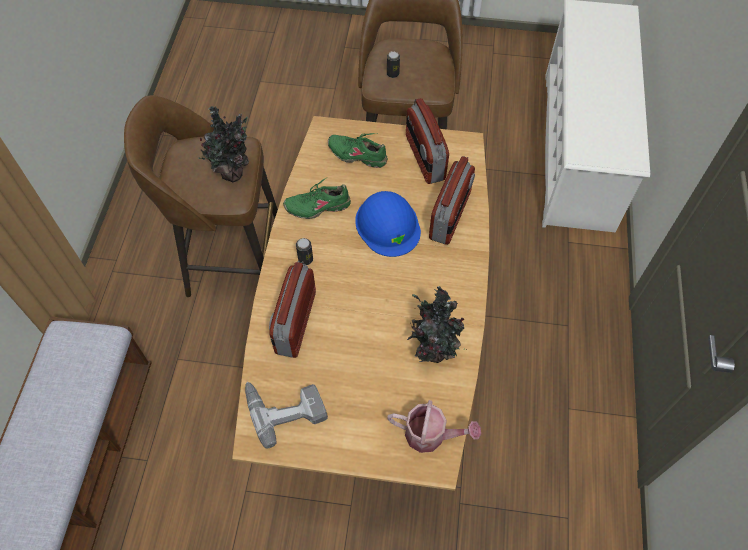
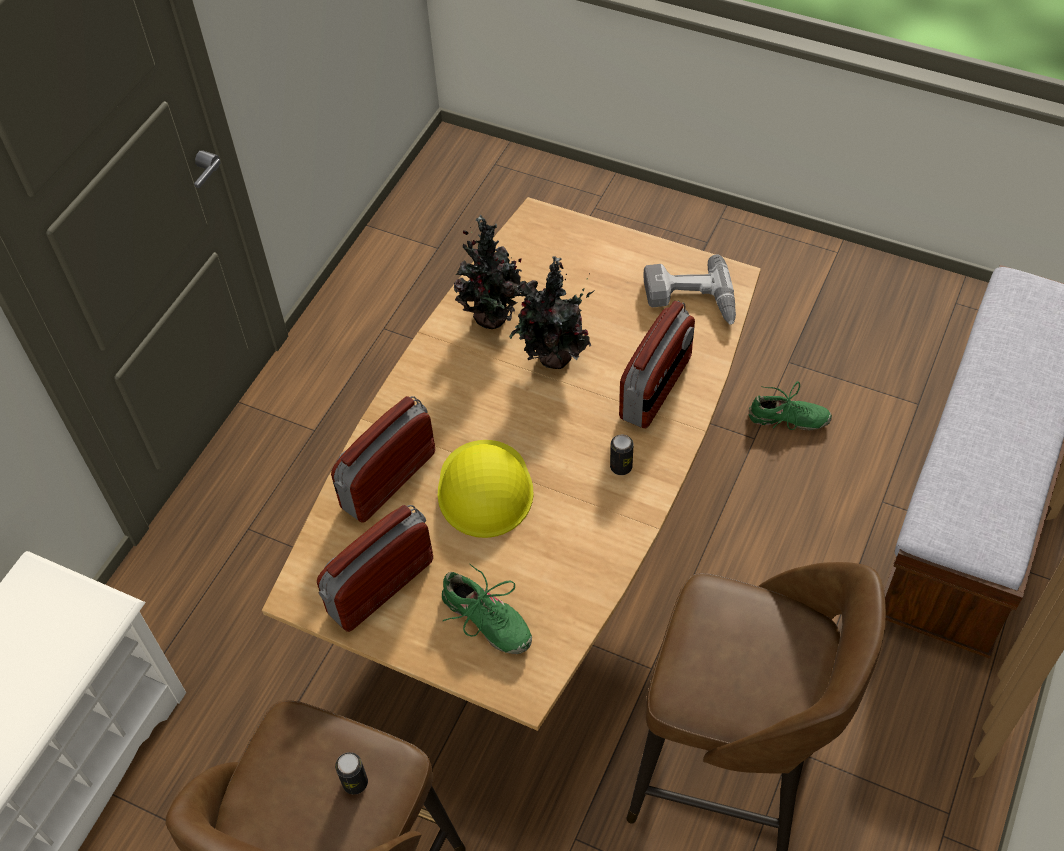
camera: 160 degrees left, 5 degrees down
potted plant [198,106,249,182] -> potted plant moved to [509,256,595,369]
green shoe [283,177,351,219] -> green shoe moved to [748,381,832,430]
blue hard hat [355,191,421,257] -> yellow hard hat [438,440,534,538]
watering can [387,400,481,453] -> none
radio [406,98,449,184] -> radio turned 135 degrees counterclockwise [317,505,433,632]

